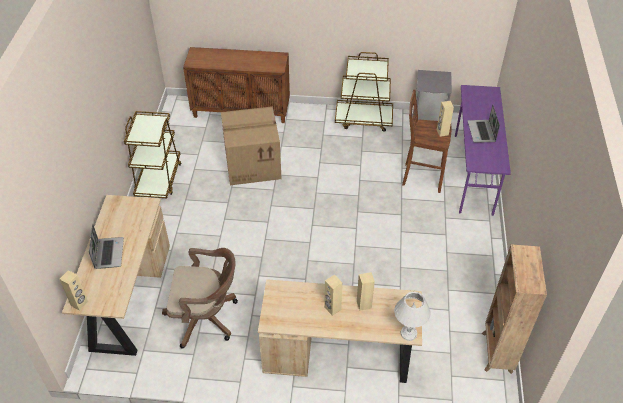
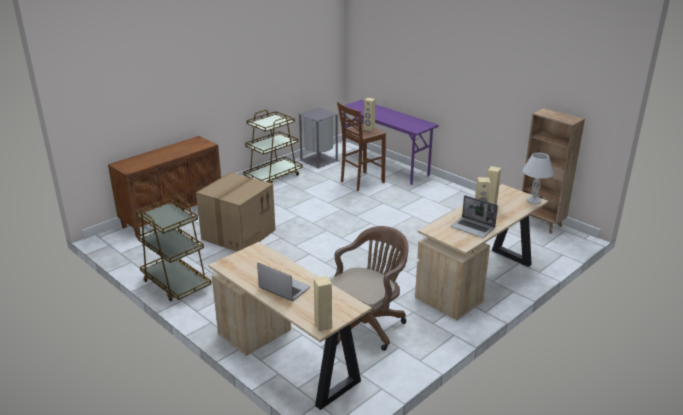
camera: 50 degrees left, 20 degrees down
laptop [468,104,500,143] -> laptop moved to [450,195,498,238]

